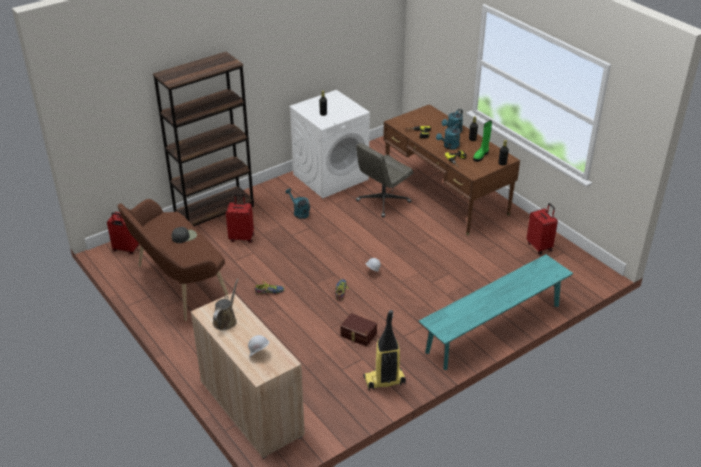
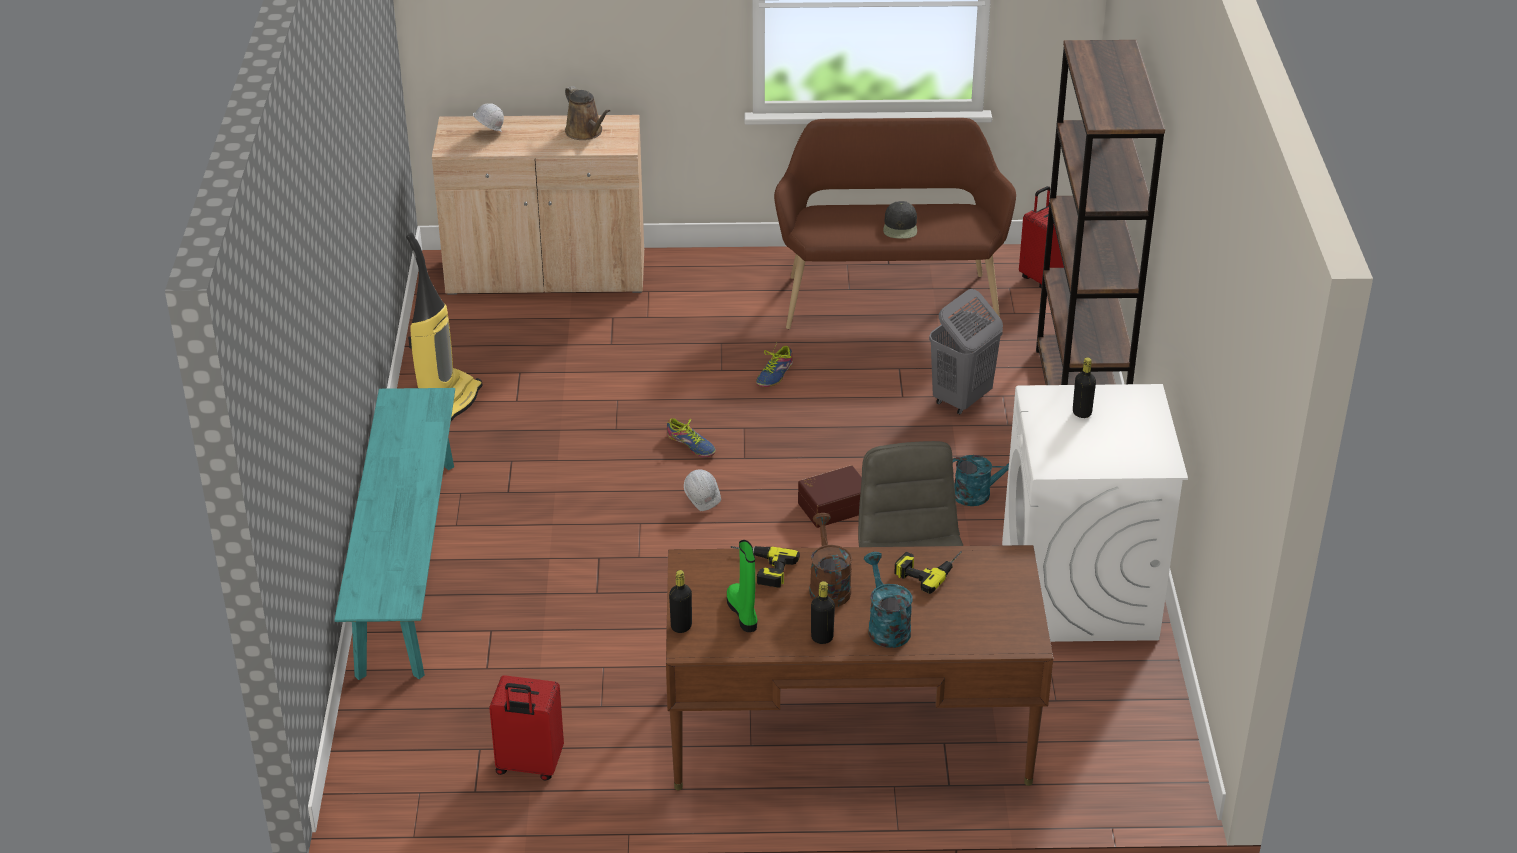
camera: 125 degrees right, 0 degrees up
red suitcase [226,194,254,243] -> grey laundry basket [929,289,1003,414]
brown storage box [340,313,377,347] -> brown storage box moved to [798,465,862,528]
turquoise watering can [436,124,461,150] -> brown watering can [809,513,852,607]

